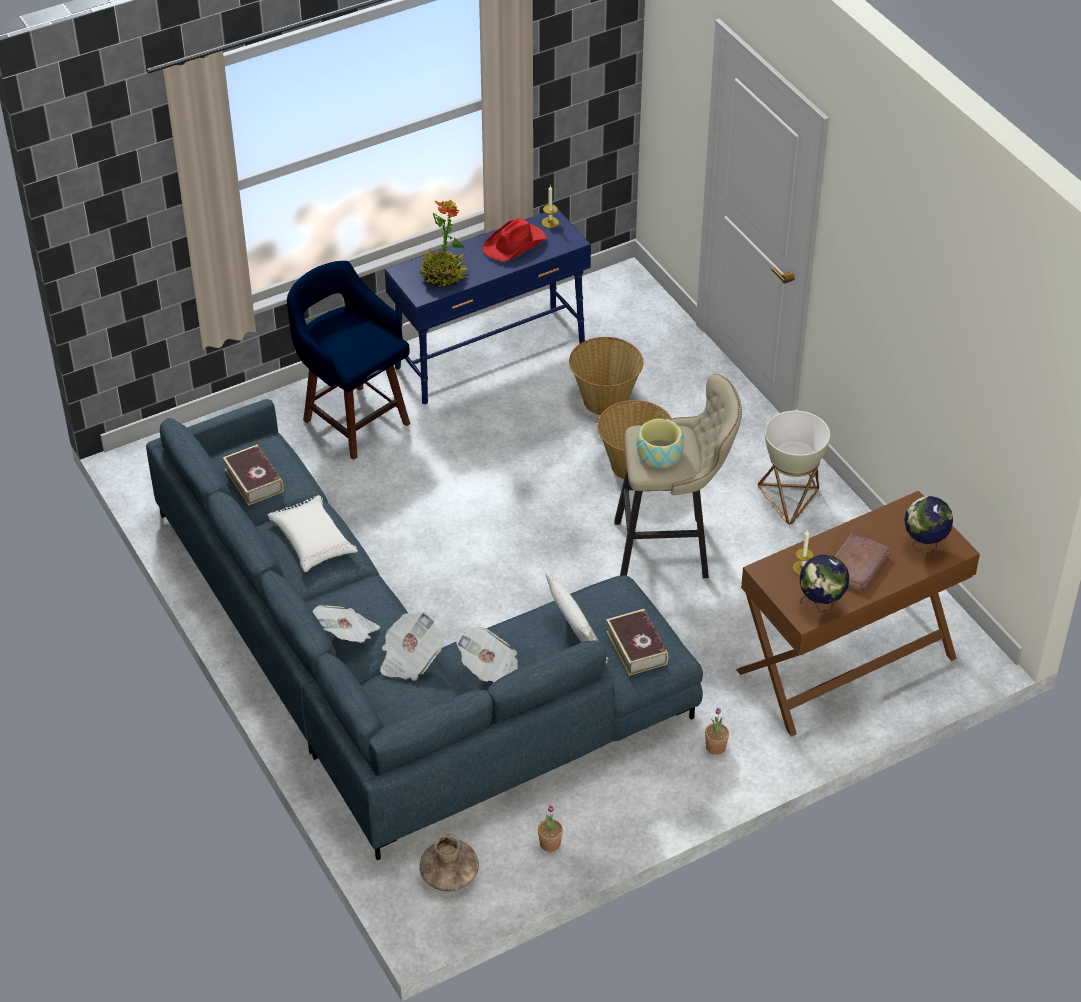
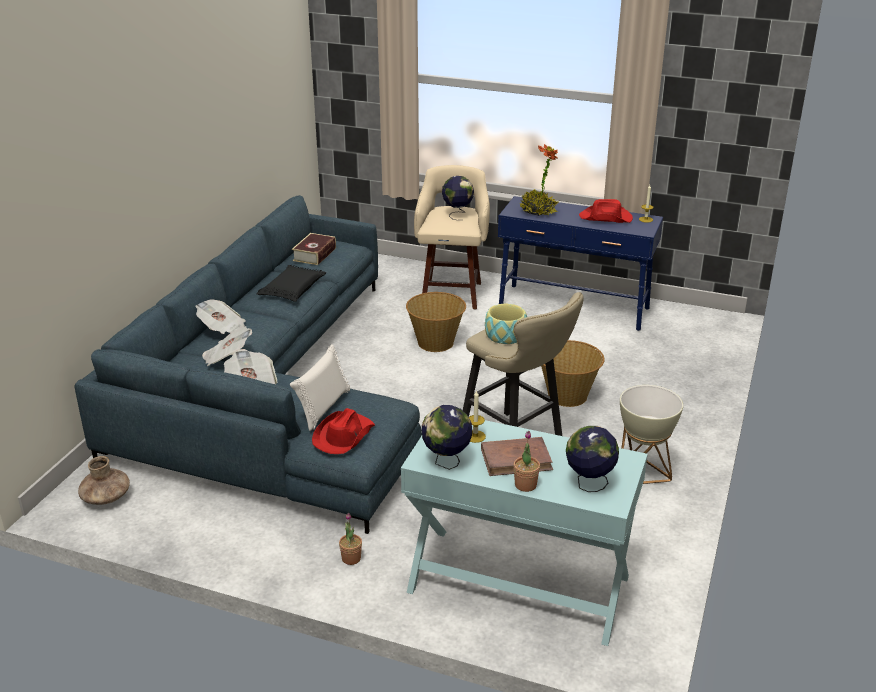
camera: 50 degrees right, 15 degrees down
white pillow [267,495,358,572] -> black pillow [256,265,326,302]
blue stool [287,261,410,460] -> beige stool [414,165,490,309]
potted plant [538,805,563,852] -> potted plant moved to [513,431,540,492]
basket [569,337,643,415] -> basket moved to [406,292,466,352]
book [606,609,668,676] -> red hat [312,408,375,454]
brown desk [736,491,980,737] -> turquoise desk [401,420,648,646]
none -> globe [442,176,474,220]

